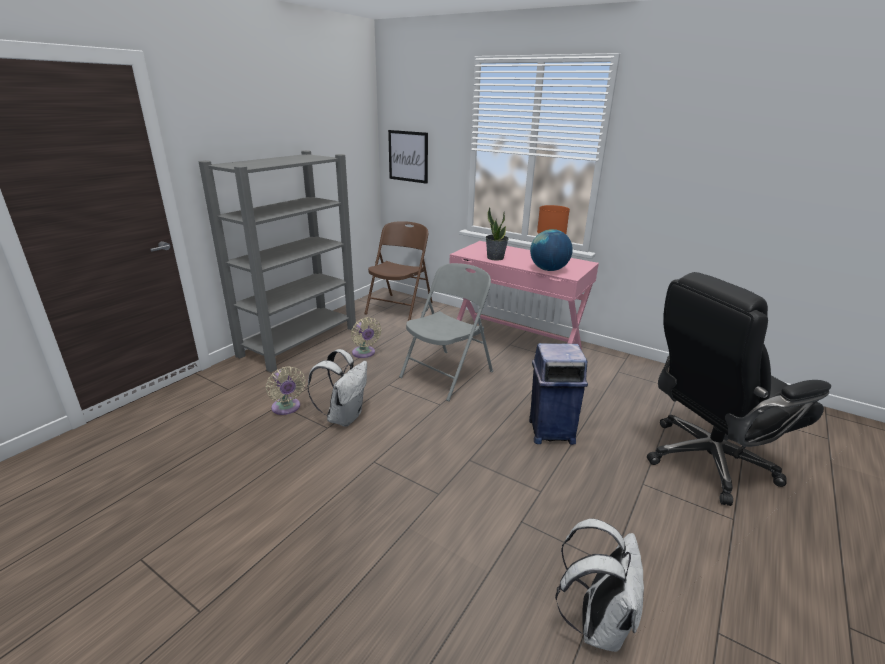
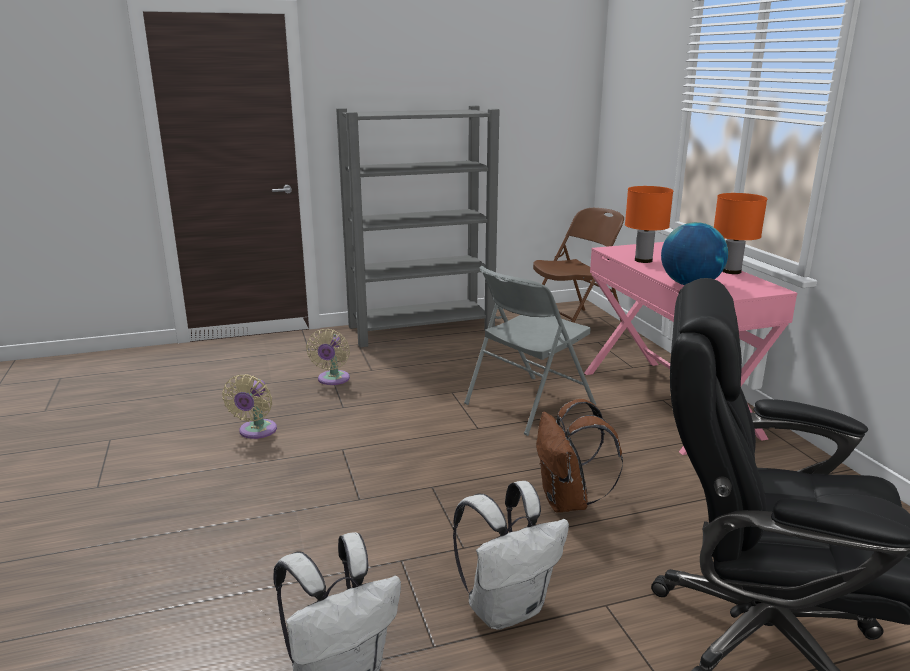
camera: 40 degrees right, 5 degrees down
white backpack [307,349,367,427] -> white backpack moved to [453,481,569,630]
beige fan [351,317,381,358] -> beige fan moved to [222,374,277,439]
picture [388,130,428,184] -> none
grey chair [399,263,493,402] -> grey chair turned 150 degrees clockwise [464,266,596,436]
potted plant [485,207,509,261] -> orange table lamp [625,186,673,263]
blue trash can [529,343,588,445] -> brown backpack [536,399,623,513]

